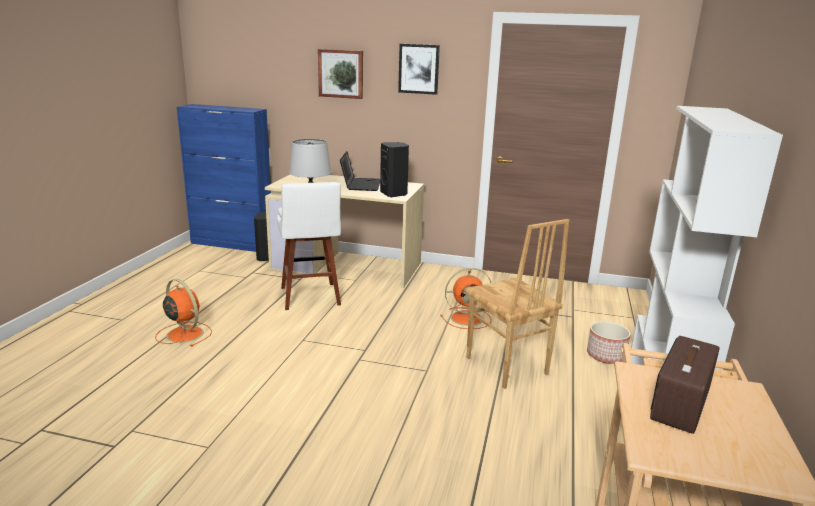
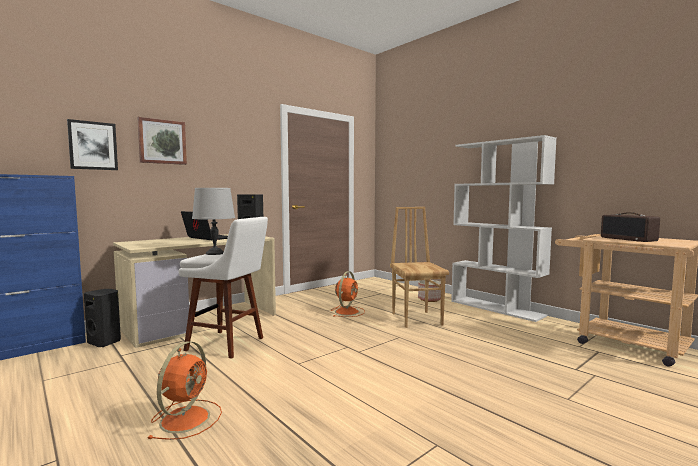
camera: 55 degrees left, 15 degrees down
orange fan [155,279,212,347] -> orange fan turned 120 degrees clockwise [147,341,222,440]
picture [398,44,440,95] -> picture moved to [67,119,118,170]
brown chair [465,219,569,389] -> brown chair turned 105 degrees counterclockwise [390,207,449,328]

